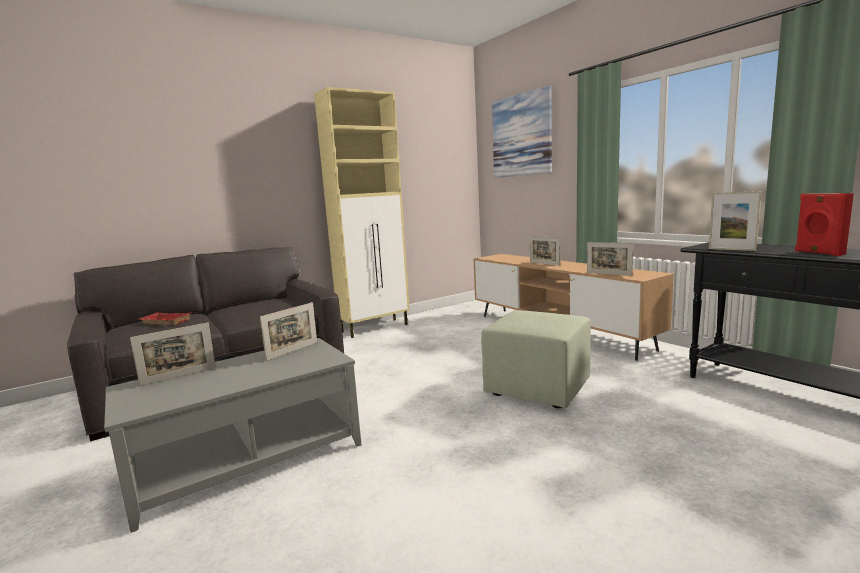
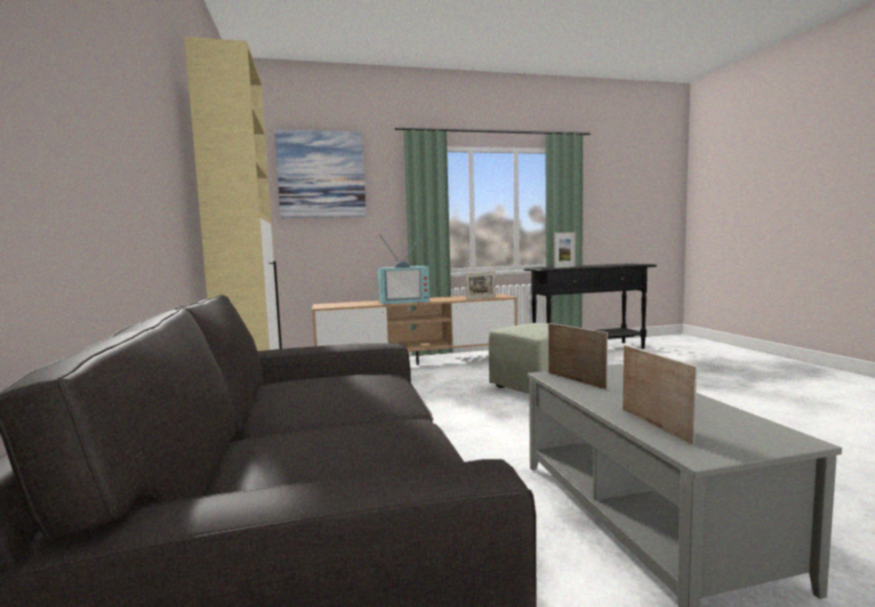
camera: 70 degrees left, 5 degrees down
red tray [139,312,191,325] -> none
picture frame [530,236,560,266] -> television [378,231,430,305]
red speaker [795,193,854,256] -> none

